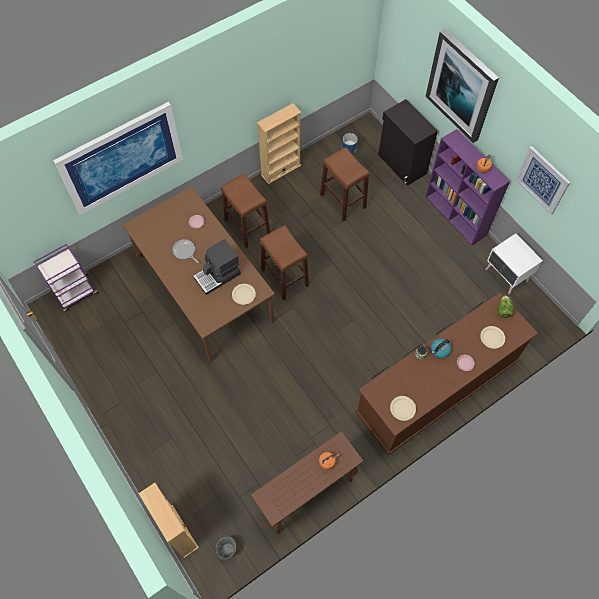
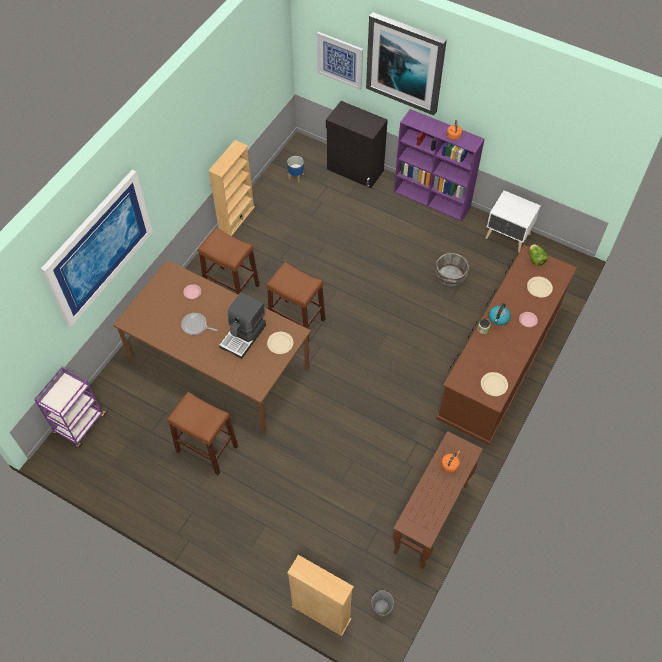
camera: 25 degrees left, 5 degrees down
brown stool [320,147,370,222] -> brown stool moved to [167,392,238,475]
picture [515,146,570,215] -> picture moved to [317,32,363,90]
none -> grey bucket [436,253,469,288]

